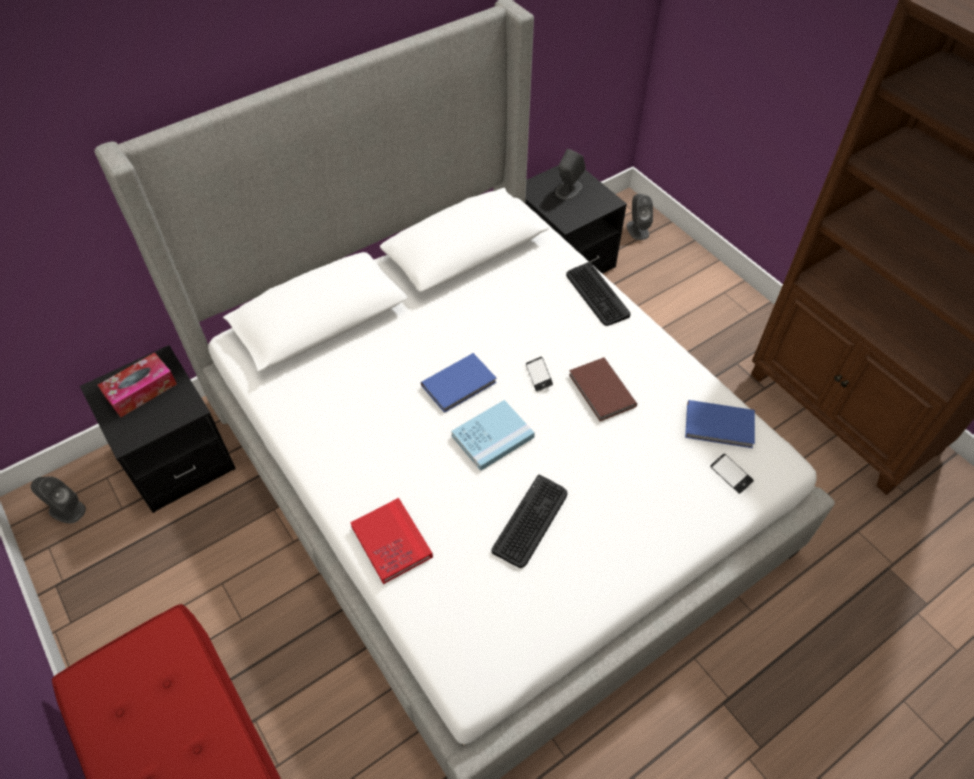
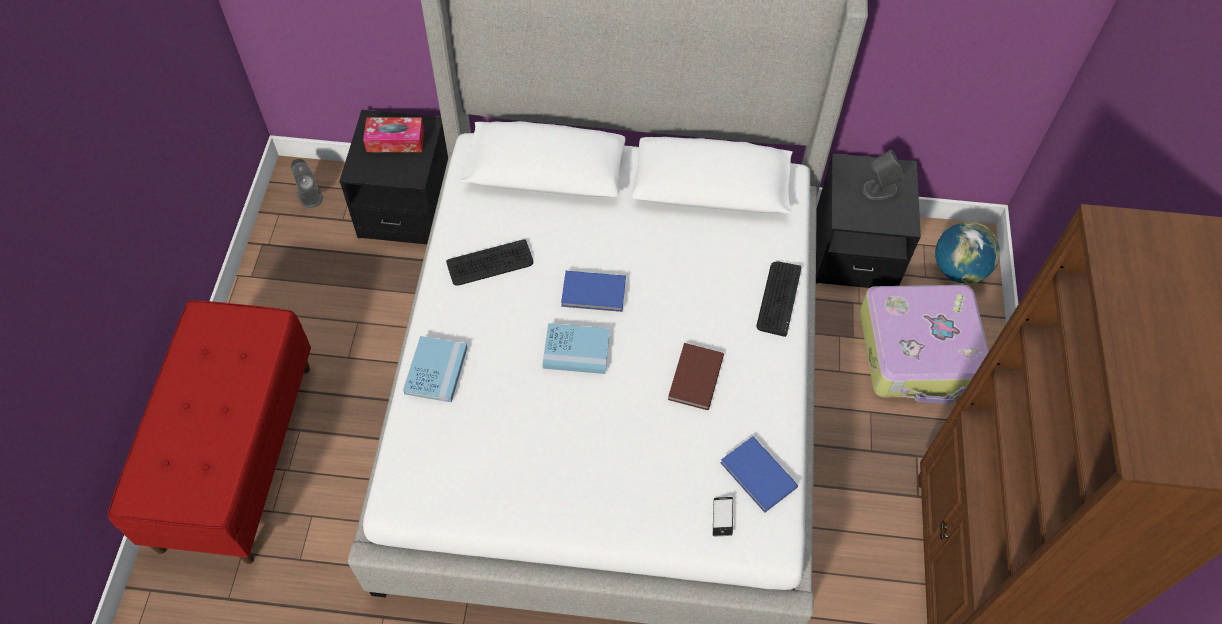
camera: 40 degrees right, 5 degrees up
red book [350,498,433,584] -> blue book [403,336,467,402]
keyboard [492,475,568,568] -> keyboard moved to [446,239,533,286]
phone [526,357,553,392] -> none
grey speaker [627,194,653,240] -> globe [935,222,1000,284]
none -> suitcase [860,285,989,404]

